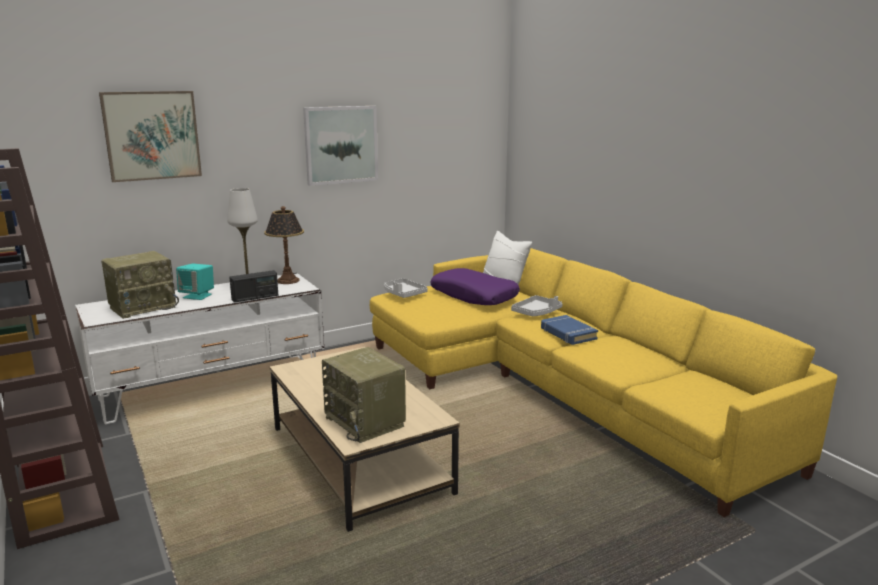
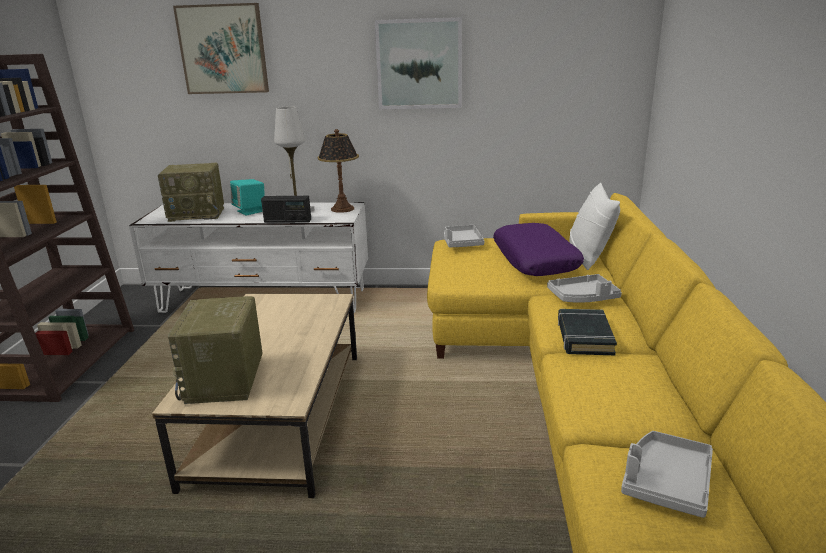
camera: 35 degrees right, 5 degrees up
blue book [541,315,598,345] -> black book [558,309,617,355]
none -> grey tray [621,431,713,518]

